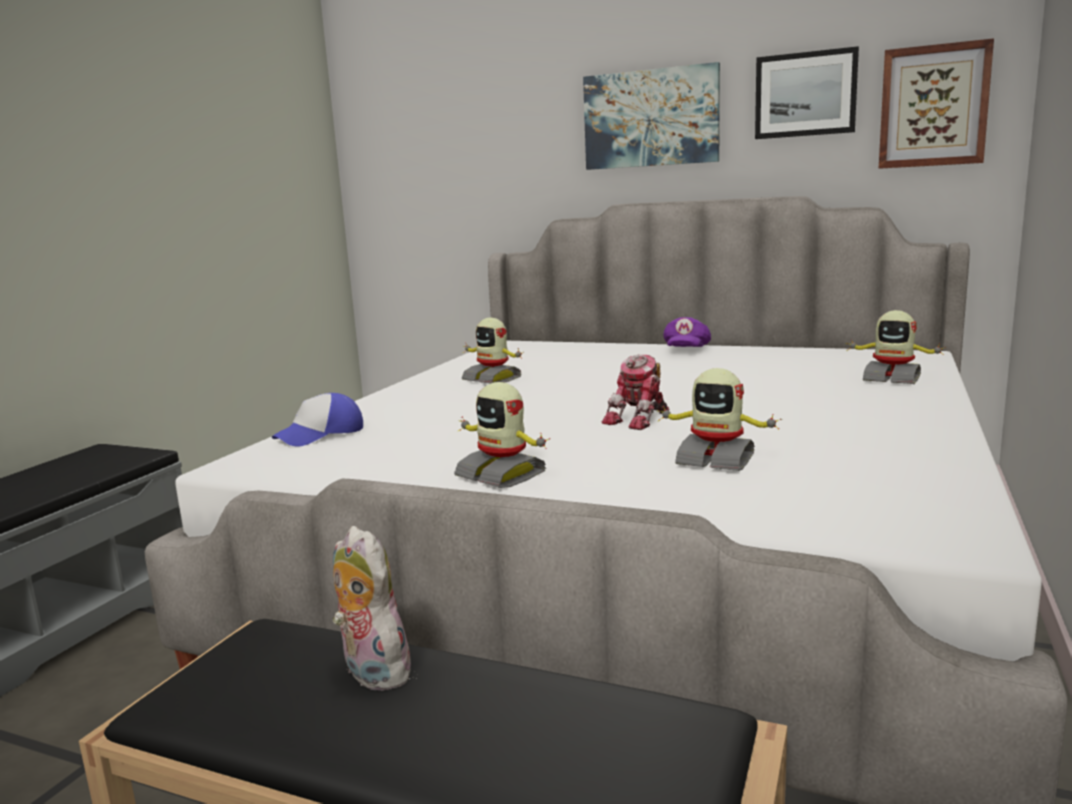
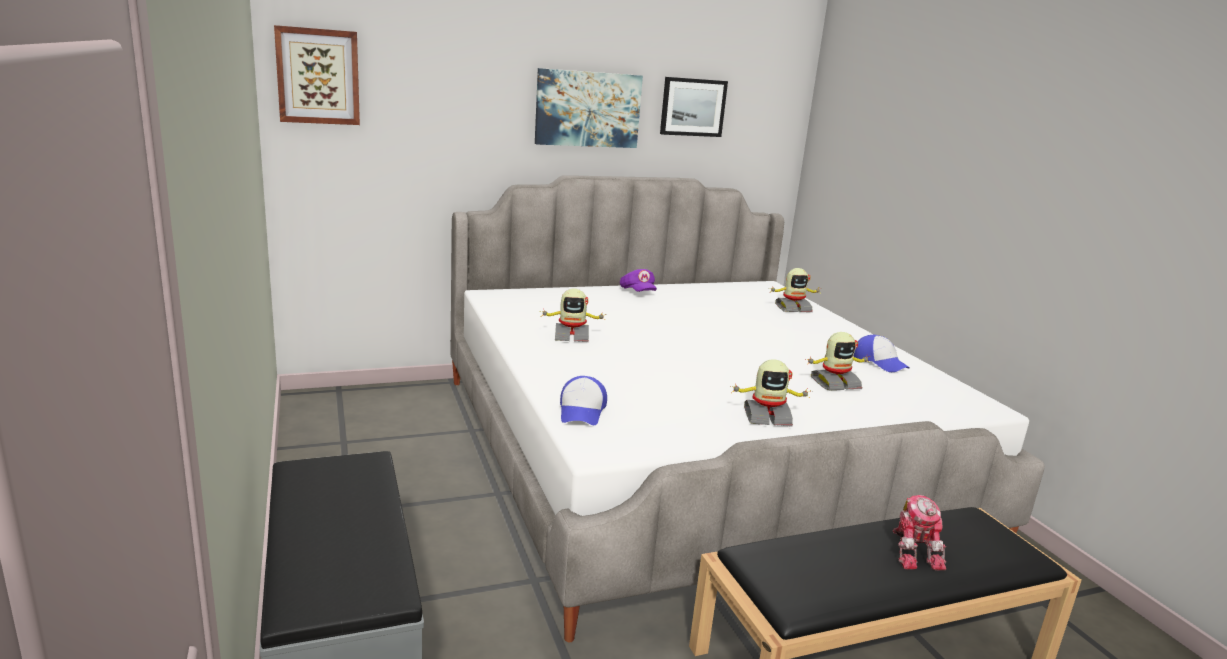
camera: 45 degrees left, 5 degrees up
plush toy [332,526,417,691] -> none
toy robot [602,354,669,430] -> toy robot moved to [892,495,946,571]
picture [879,38,994,169] -> picture moved to [274,25,360,125]
none -> cap [854,335,910,372]

